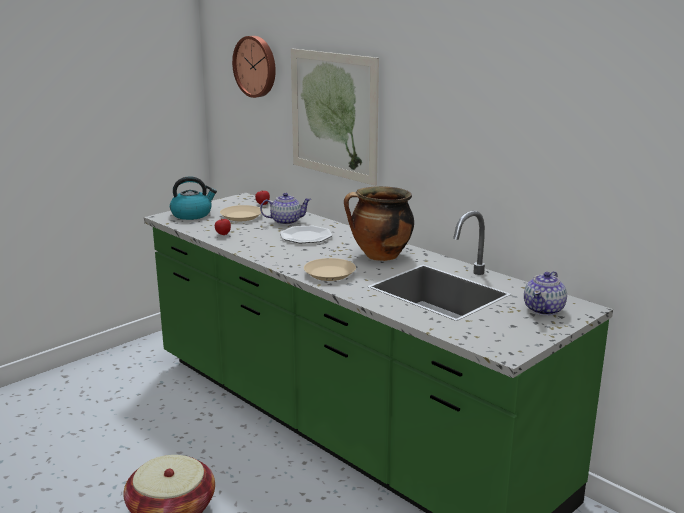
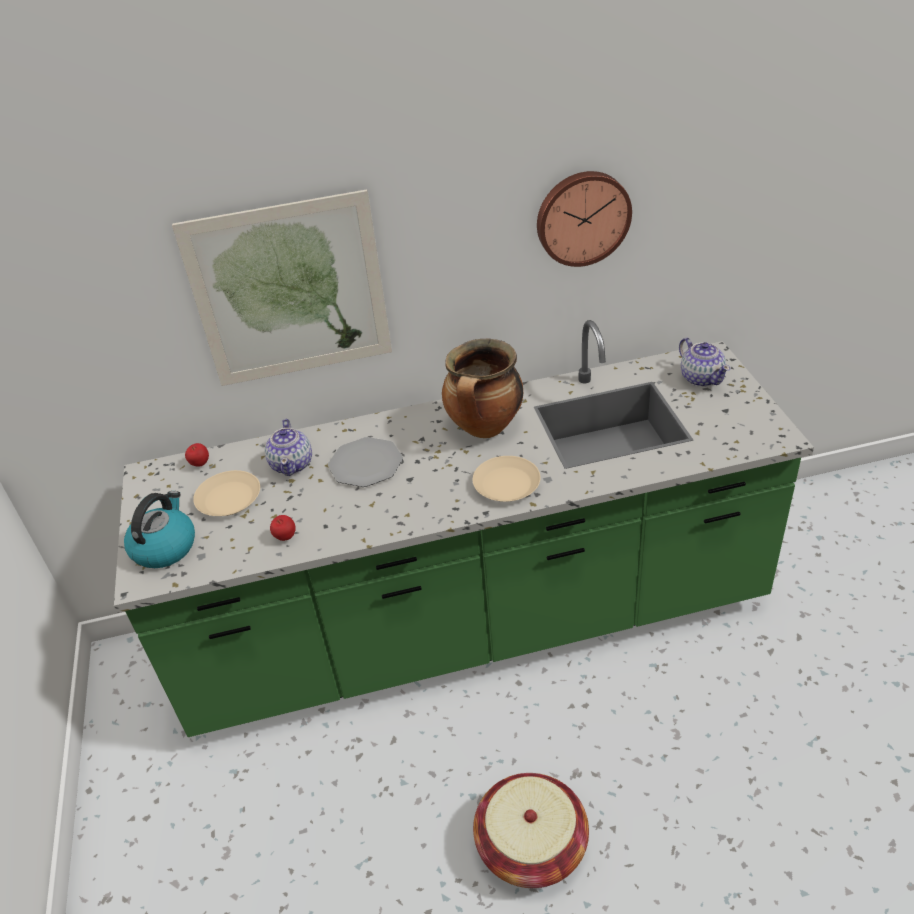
camera: 55 degrees left, 20 degrees up
wall clock [232,36,276,98] -> wall clock moved to [537,171,632,267]
teapot [260,193,312,225] -> teapot turned 150 degrees clockwise [265,419,312,476]

